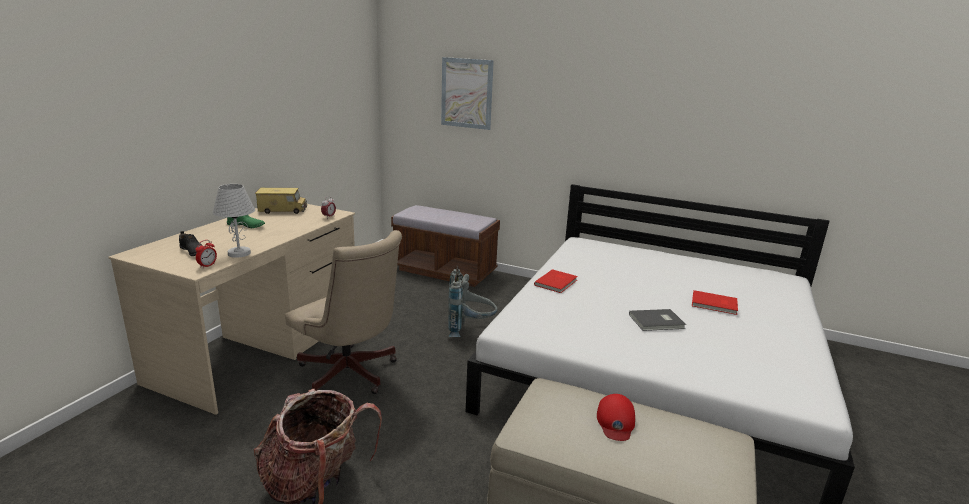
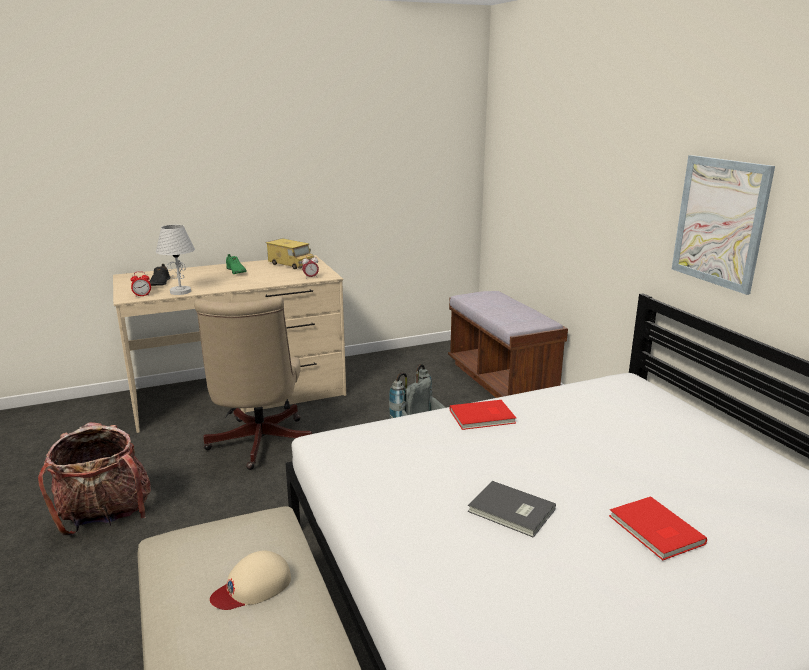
camera: 45 degrees right, 0 degrees up
picture [441,57,494,130] -> picture moved to [672,155,775,295]
red cap [597,394,635,441] -> beige cap [210,551,291,610]

